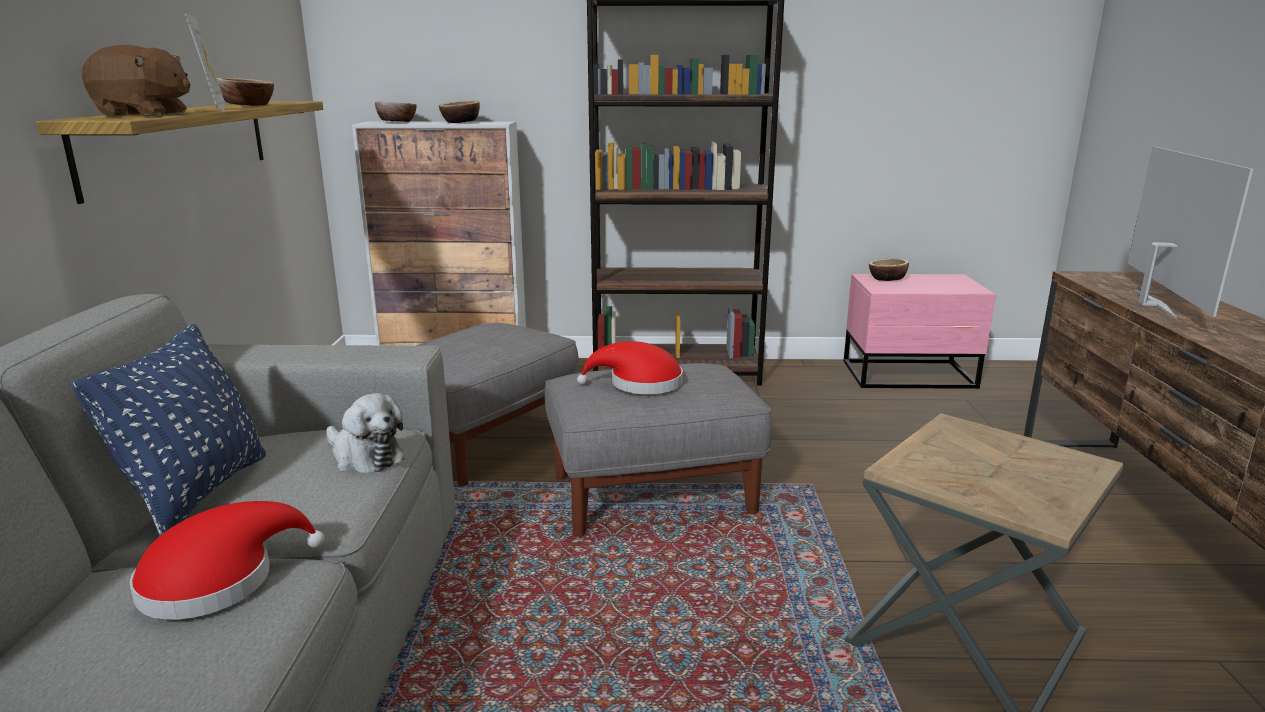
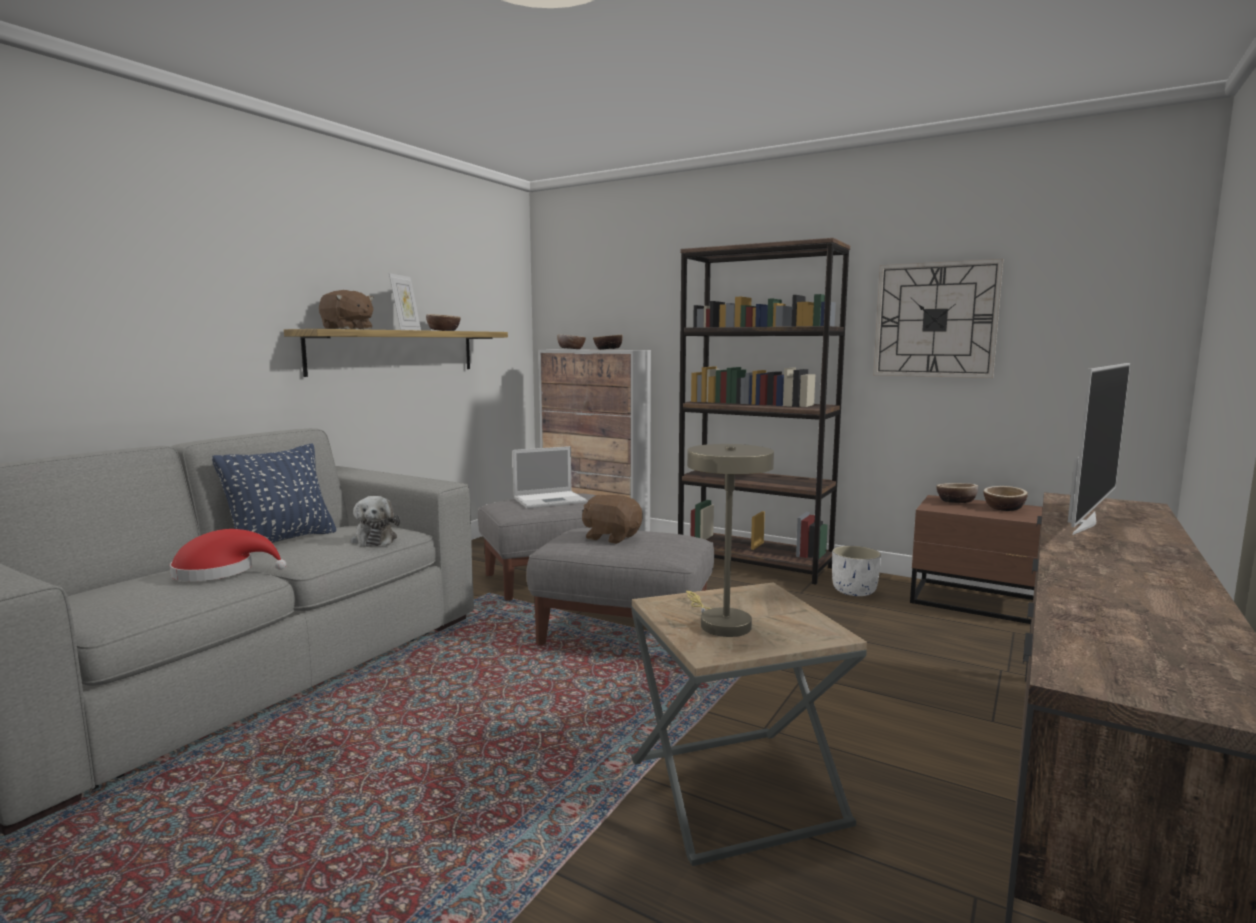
camera: 30 degrees right, 10 degrees down
red hat [577,341,683,394] -> brown plush toy [582,495,642,544]
pink nightstand [843,274,996,389] -> brown nightstand [910,495,1043,624]
none -> laptop [512,446,587,509]
none -> beige table lamp [686,444,774,637]
none -> white planter [832,546,881,596]
none -> wall clock [873,259,1003,378]
none -> bowl [983,486,1028,511]

